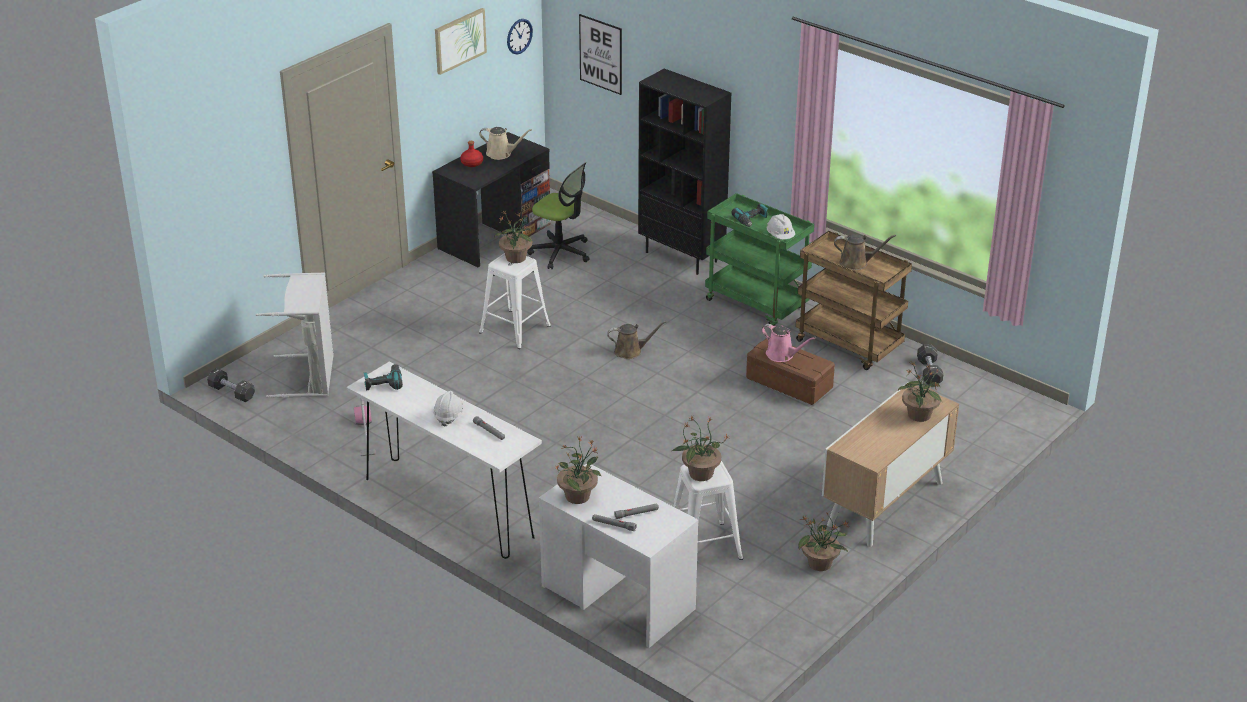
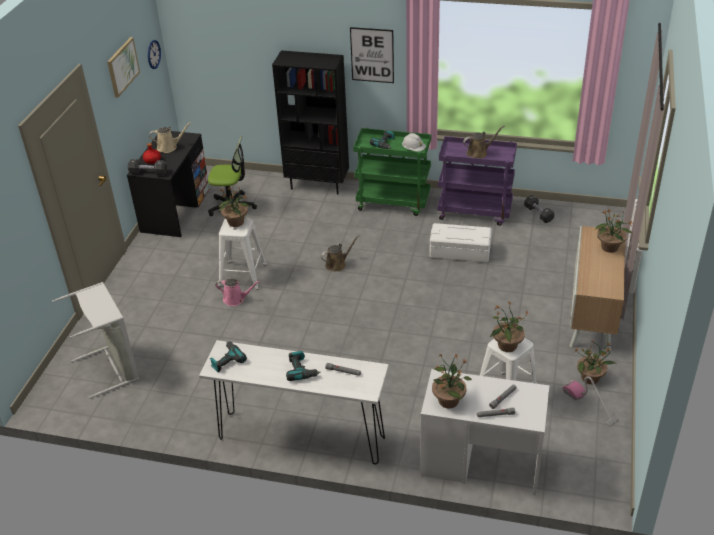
camera: 25 degrees left, 5 degrees up
black dumbbell [207,368,255,402] -> black dumbbell moved to [128,159,167,175]
vacuum cleaner [354,398,376,456] -> vacuum cleaner moved to [563,376,619,426]
white hard hat [433,391,465,427] -> power drill [286,351,321,381]
picture [579,14,622,95] -> picture moved to [350,27,394,83]
brown storage box [746,338,835,405] -> white storage box [429,223,492,262]
pink watering can [762,324,816,362] -> pink watering can moved to [215,278,260,306]
brown cart [796,231,912,370] -> purple cart [438,136,517,226]

